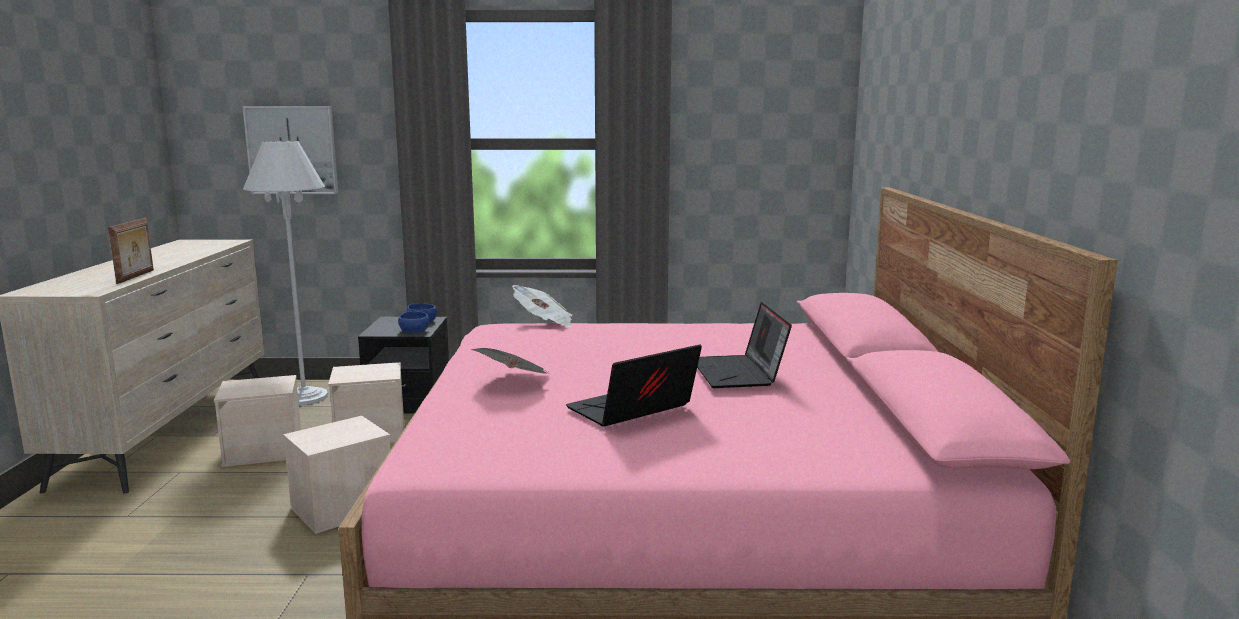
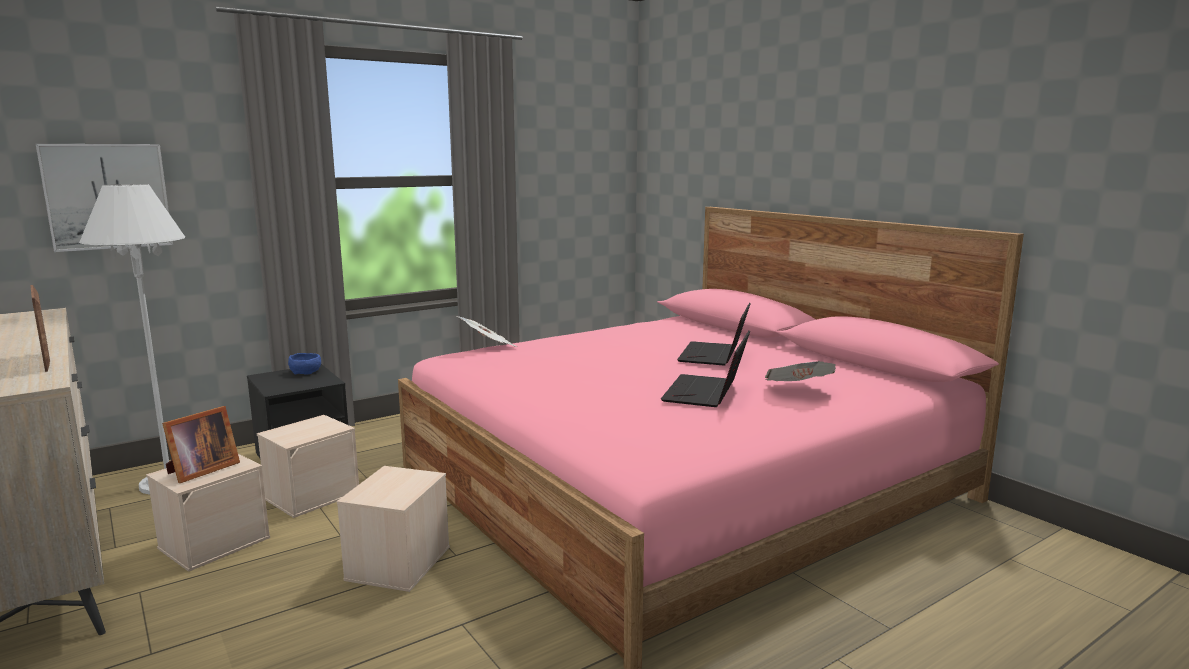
camera: 35 degrees left, 0 degrees up
blue bowl [398,311,429,333] -> none
newspaper [471,348,548,374] -> newspaper moved to [765,361,836,381]
laptop [697,302,792,388] -> laptop turned 60 degrees clockwise [677,302,751,365]
none -> picture frame [162,406,240,483]

